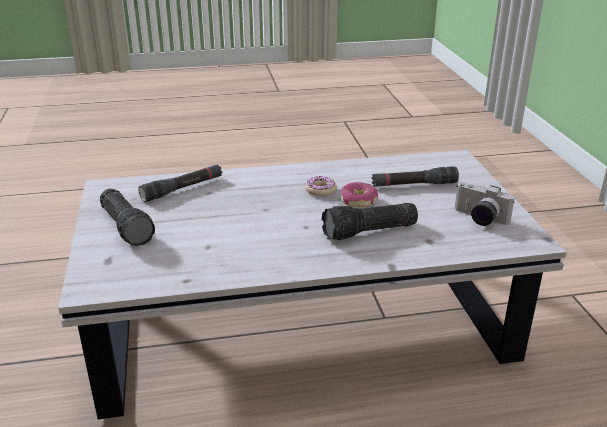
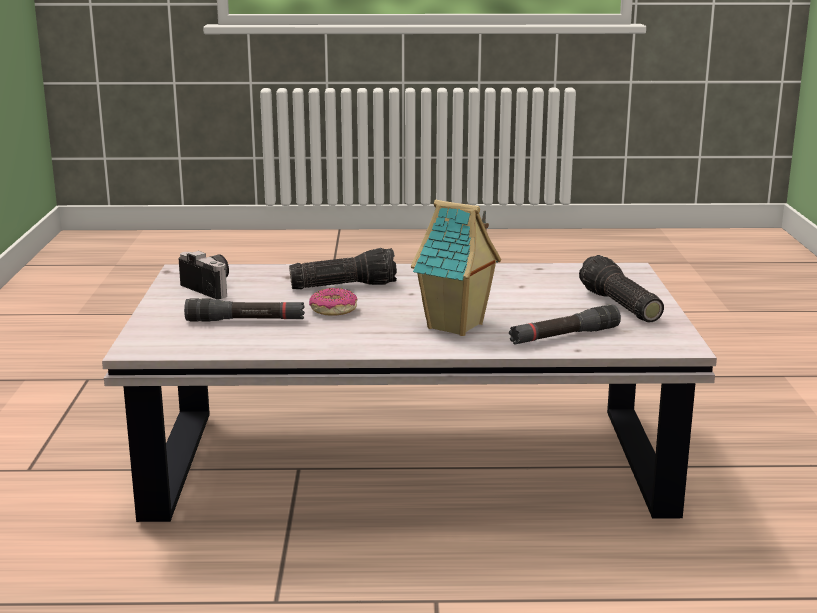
camera: 170 degrees left, 10 degrees down
donut [306,176,337,196] -> none
none -> toy house [411,200,501,336]

